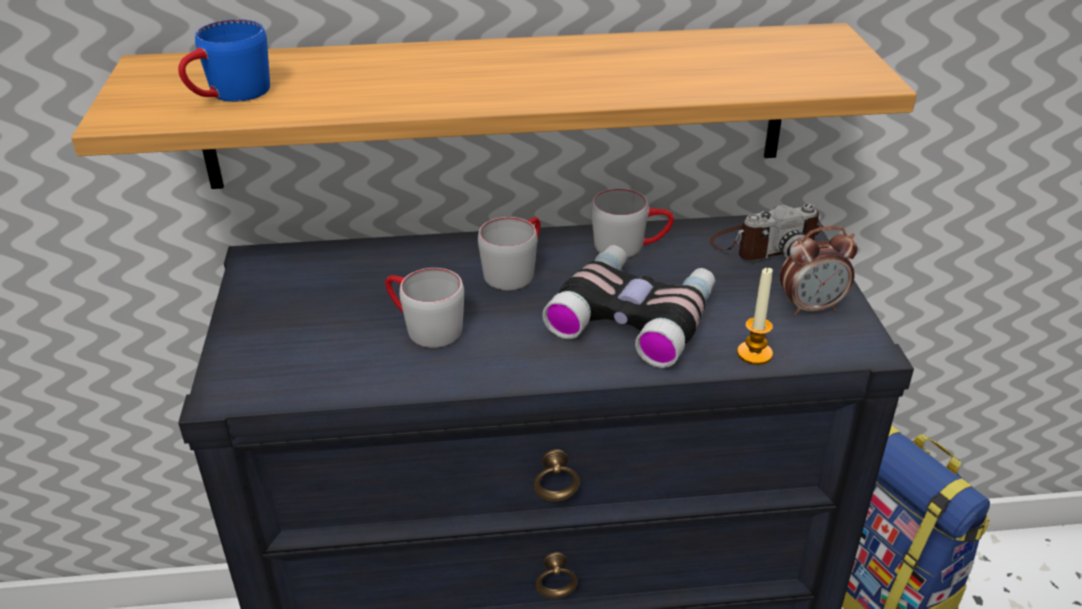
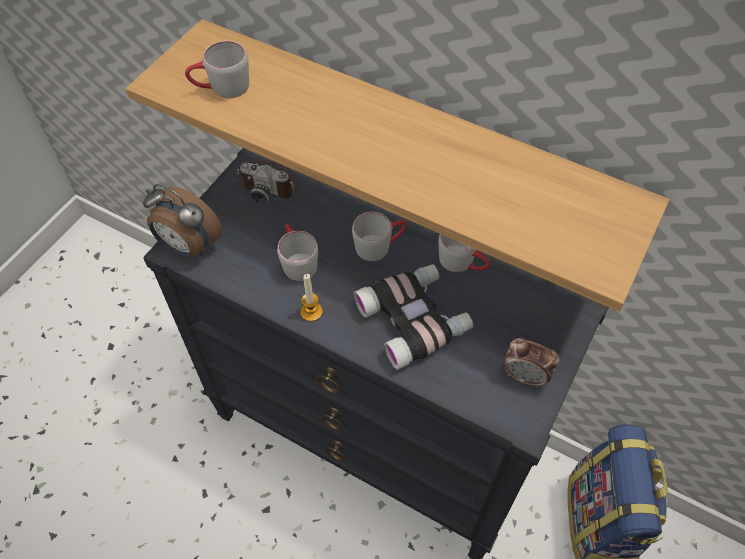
camera: 35 degrees right, 20 degrees up
blue mug [178,19,270,102] -> grey mug [185,41,249,98]
camera [709,204,821,260] -> camera moved to [235,161,299,203]
candle [737,267,773,365] -> candle moved to [300,274,323,322]
none -> alarm clock [143,184,222,258]

